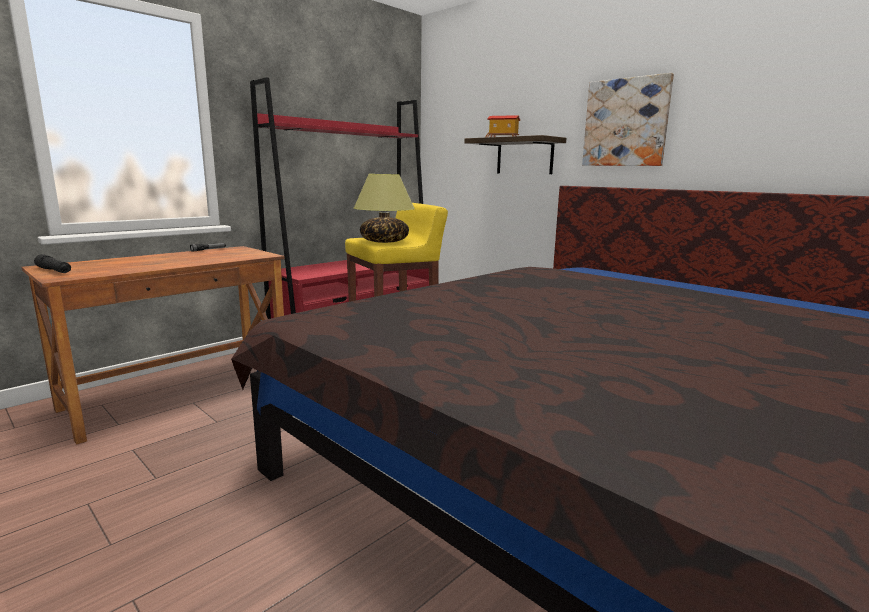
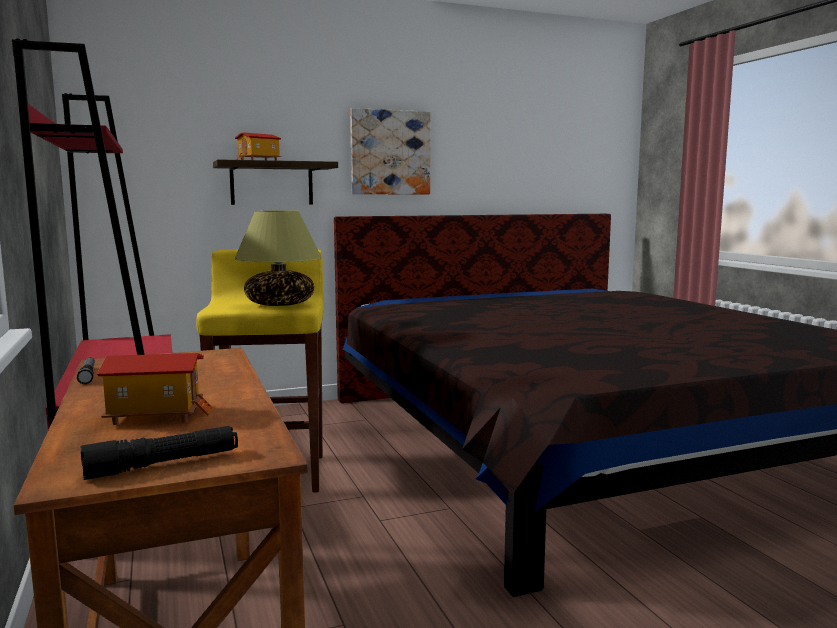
camera: 65 degrees left, 5 degrees down
none -> toy house [97,353,213,425]

